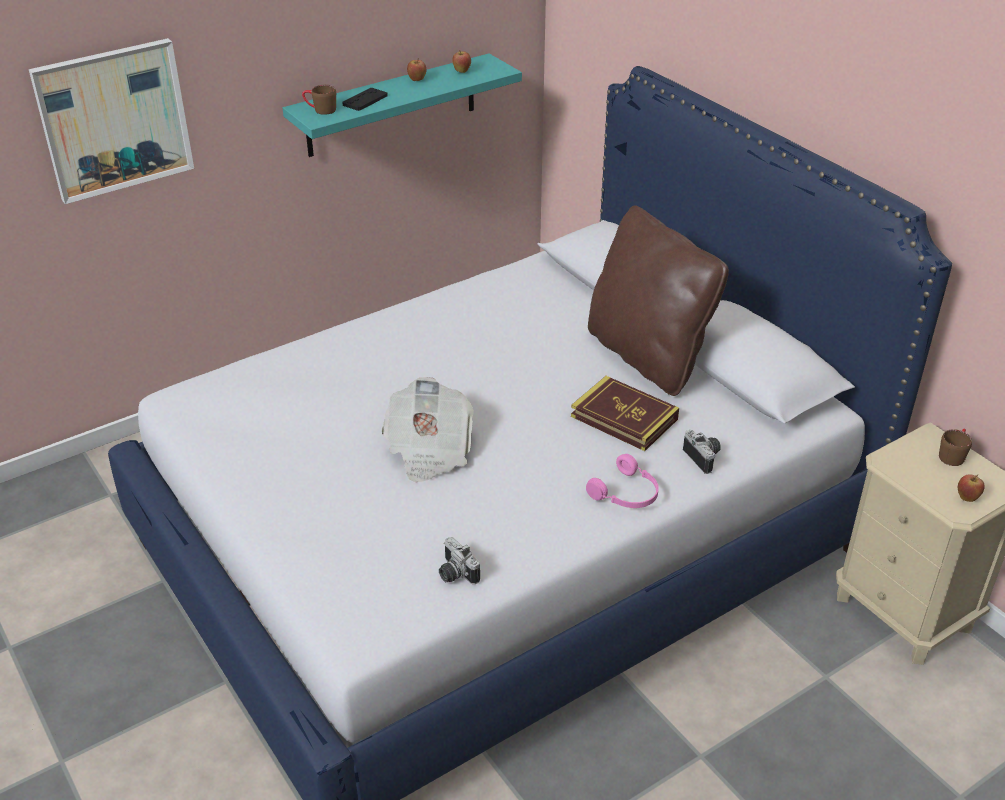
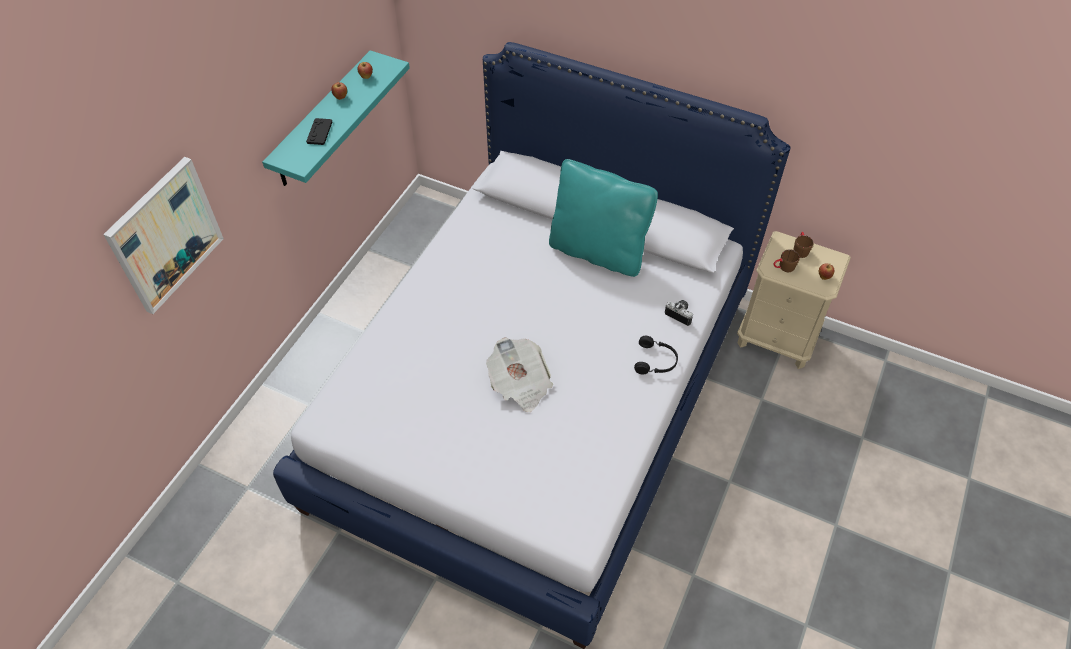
camera: 30 degrees left, 15 degrees up
brown mug [302,85,336,115] -> brown mug moved to [774,249,800,272]
camera [439,537,480,584] -> none
book [571,376,679,451] -> none
pink headphones [586,454,659,508] -> black headphones [634,336,678,374]
brown pillow [588,205,729,396] -> turquoise pillow [549,159,658,277]

